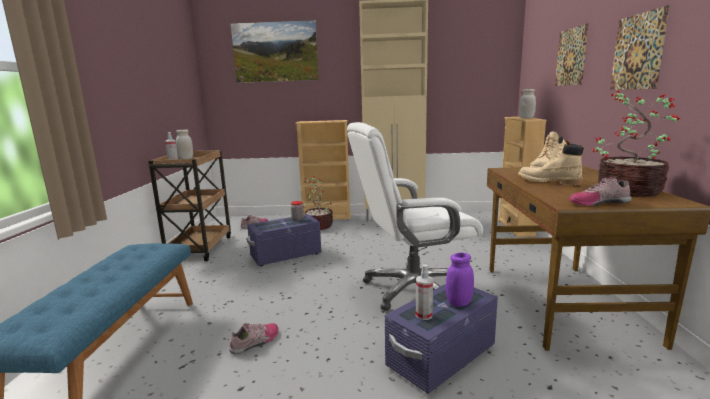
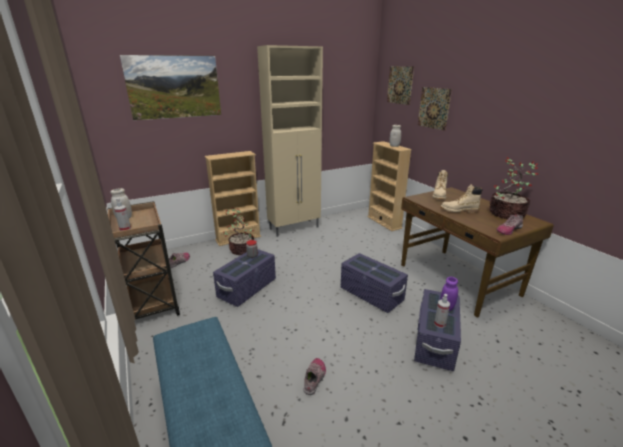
camera: 30 degrees left, 10 degrees up
white office chair [347,122,483,311] -> purple storage box [341,253,408,313]
picture [610,5,670,90] -> picture moved to [387,66,414,105]

